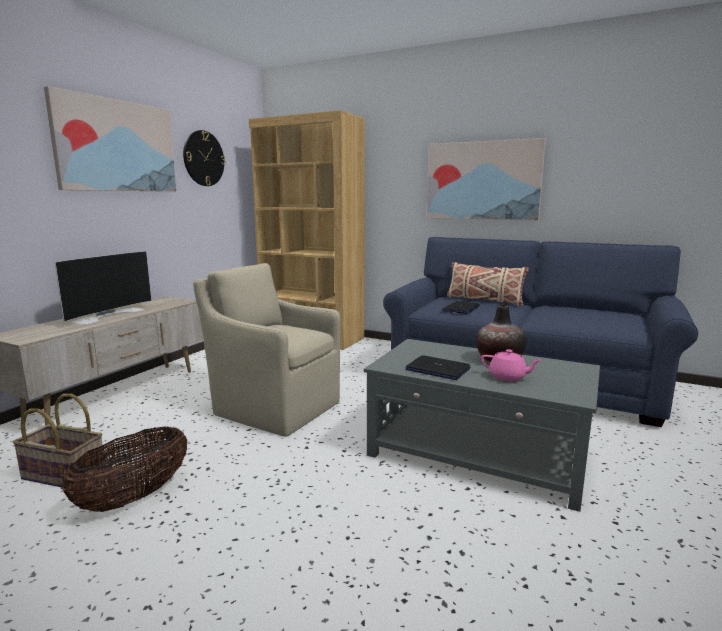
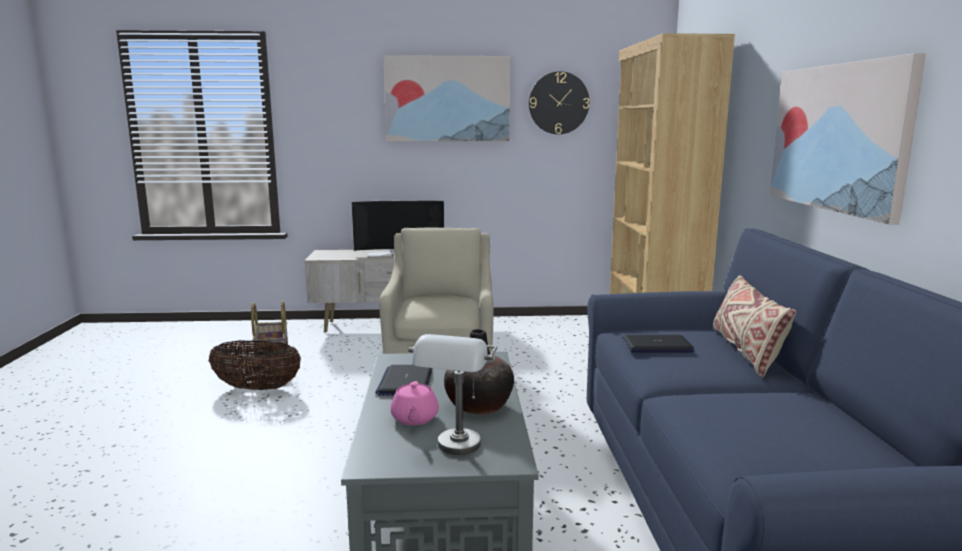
camera: 60 degrees right, 0 degrees up
none -> grey table lamp [408,334,497,455]

